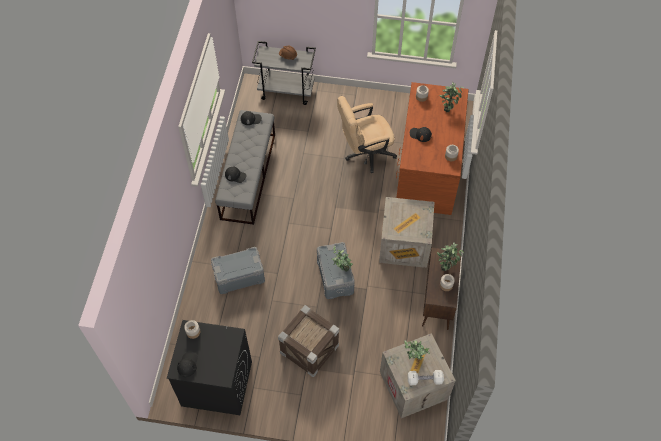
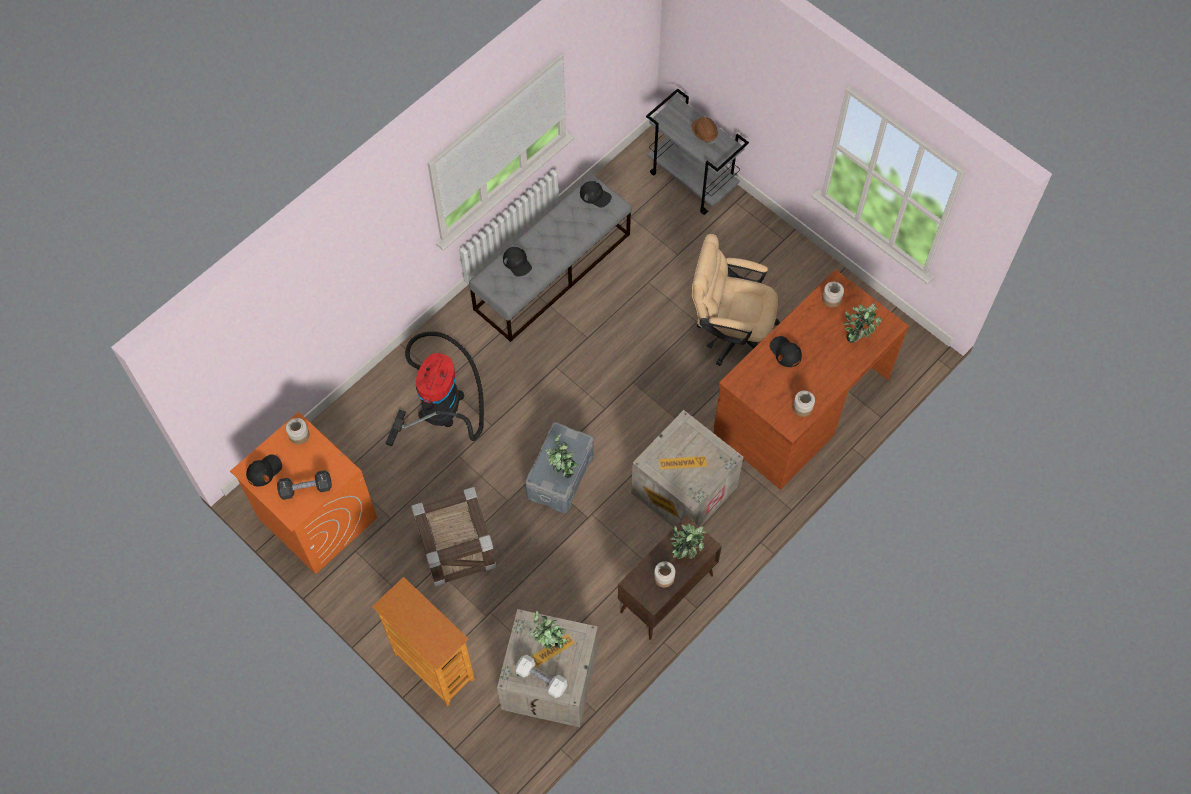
camera: 35 degrees right, 5 degrees up
black washing machine [167,320,252,415] -> orange washing machine [230,412,377,574]
grey storage box [211,247,265,294] -> vacuum cleaner [386,331,484,446]
none -> black dumbbell [277,470,332,500]
none -> bookcase [372,577,475,706]

